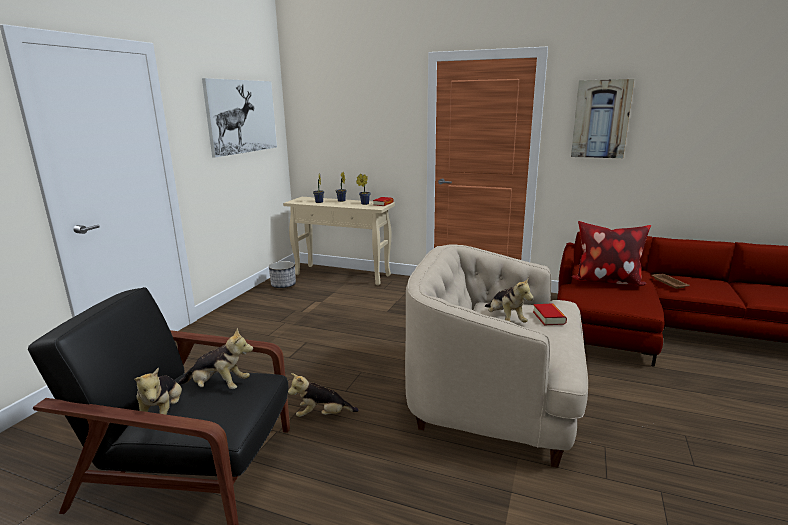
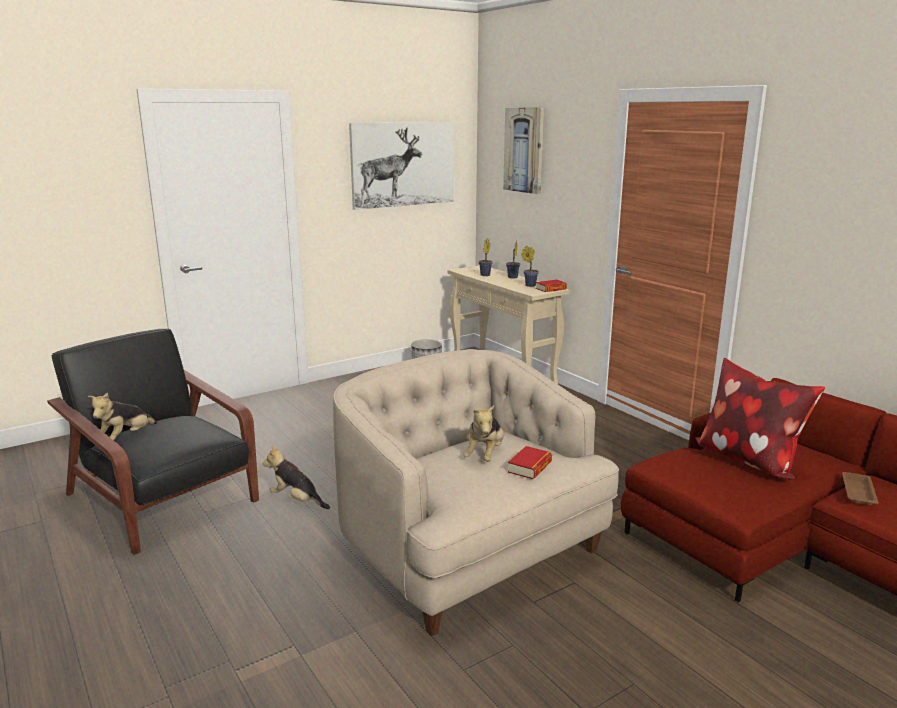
camera: 35 degrees right, 0 degrees up
plush toy [178,328,253,389] -> none
picture [571,79,634,158] -> picture moved to [503,108,544,194]

